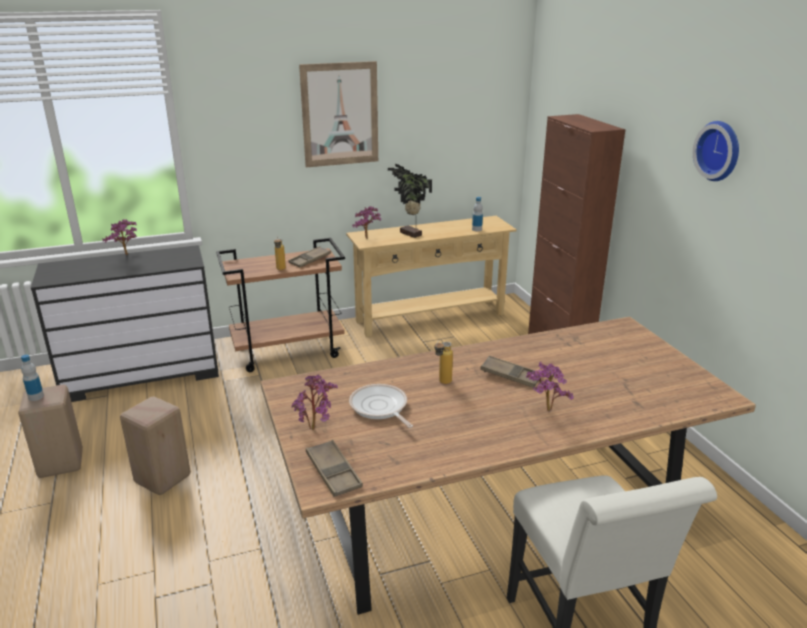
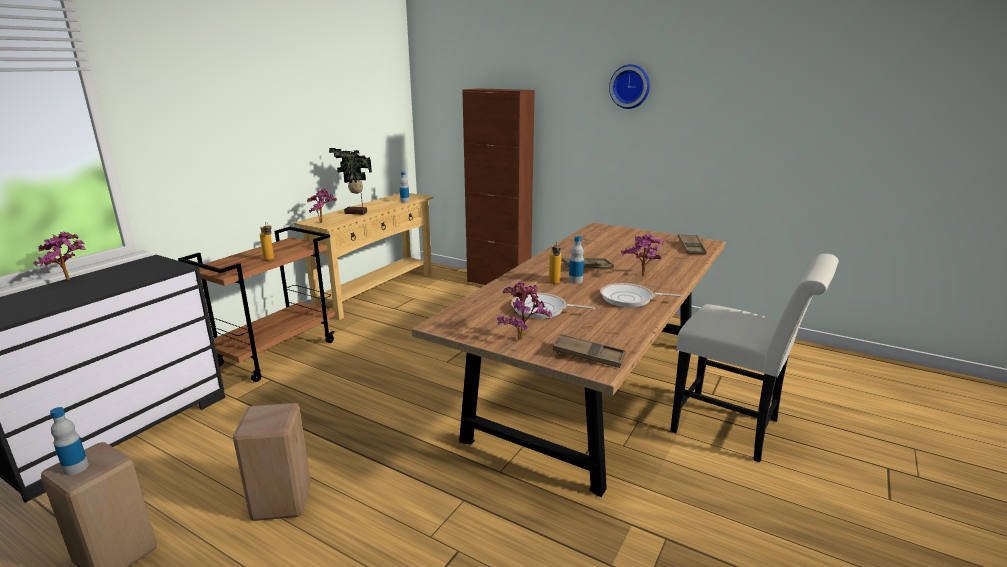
camera: 40 degrees left, 5 degrees down
brown tray [289,246,331,268] -> brown tray moved to [678,234,707,254]
picture [299,61,378,167] -> none
none -> bottle [569,236,584,284]
none -> frying pan [600,283,683,307]

